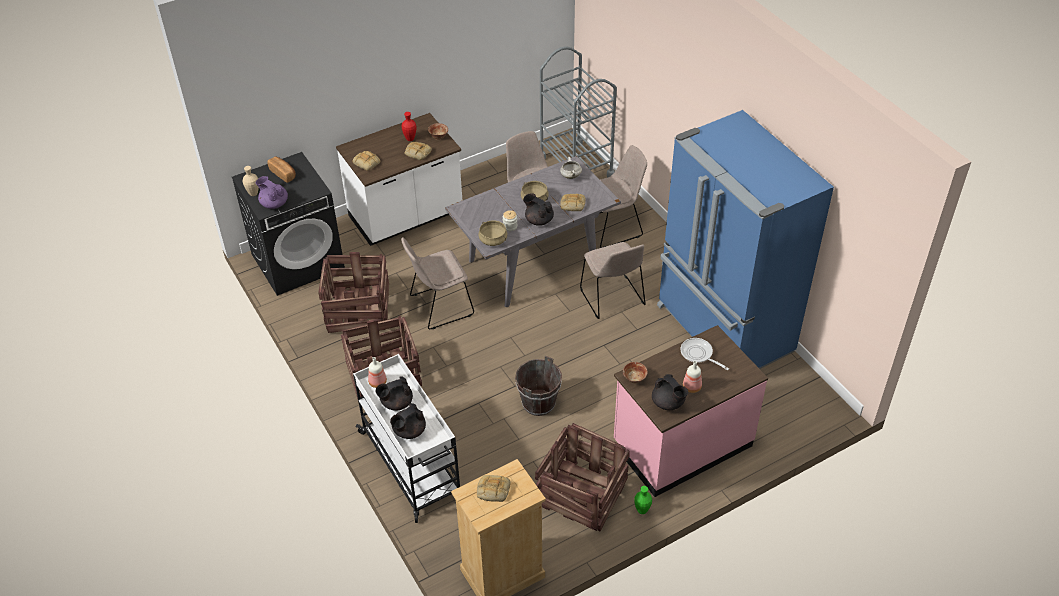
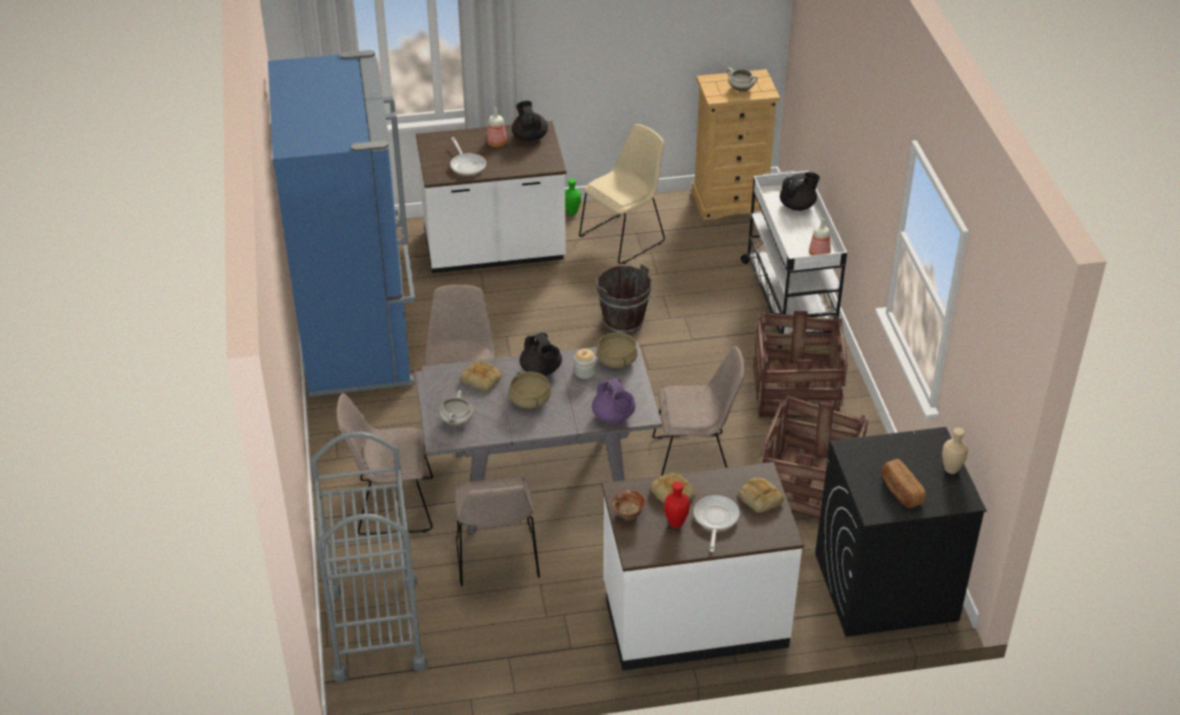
camera: 160 degrees left, 5 degrees down
purple teapot [256,176,288,209] -> purple teapot moved to [592,378,635,423]
black teapot [376,376,413,411] -> none
bread [477,475,510,502] -> white cooking pot [727,68,758,92]
crate [535,423,630,531] -> beige chair [579,124,665,264]
pink counter [614,325,768,497] -> white counter [416,121,567,273]
bowl [623,362,648,383] -> none
none -> frying pan [694,495,740,552]

